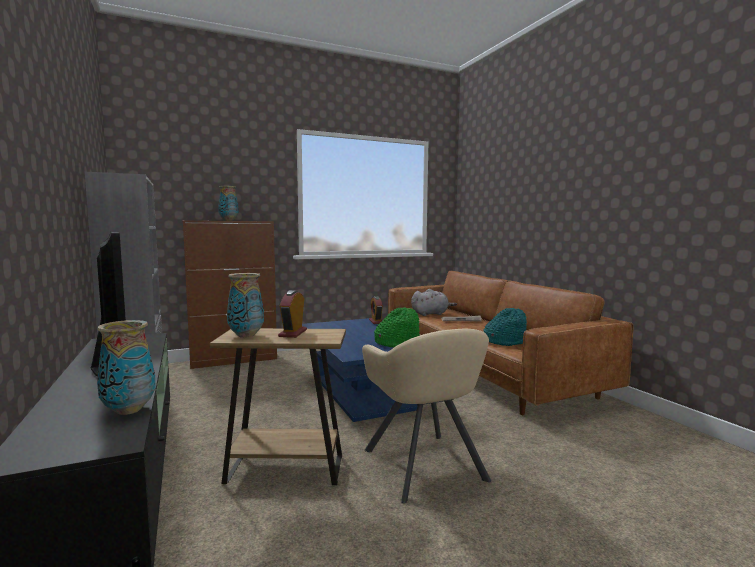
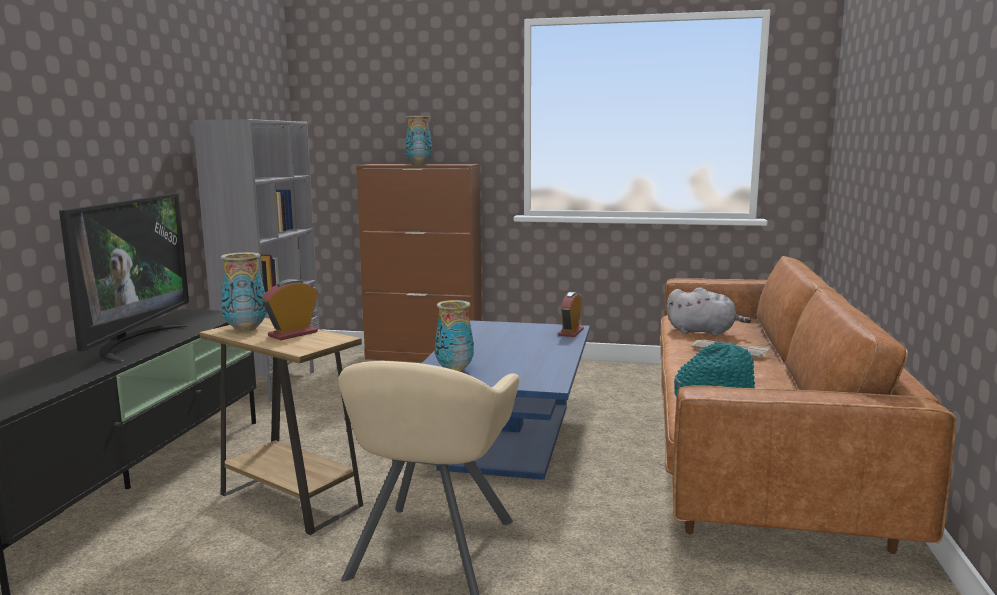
camera: 35 degrees right, 5 degrees up
vase [97,320,156,415] -> vase moved to [435,300,474,372]
green hat [374,307,420,348] -> none

